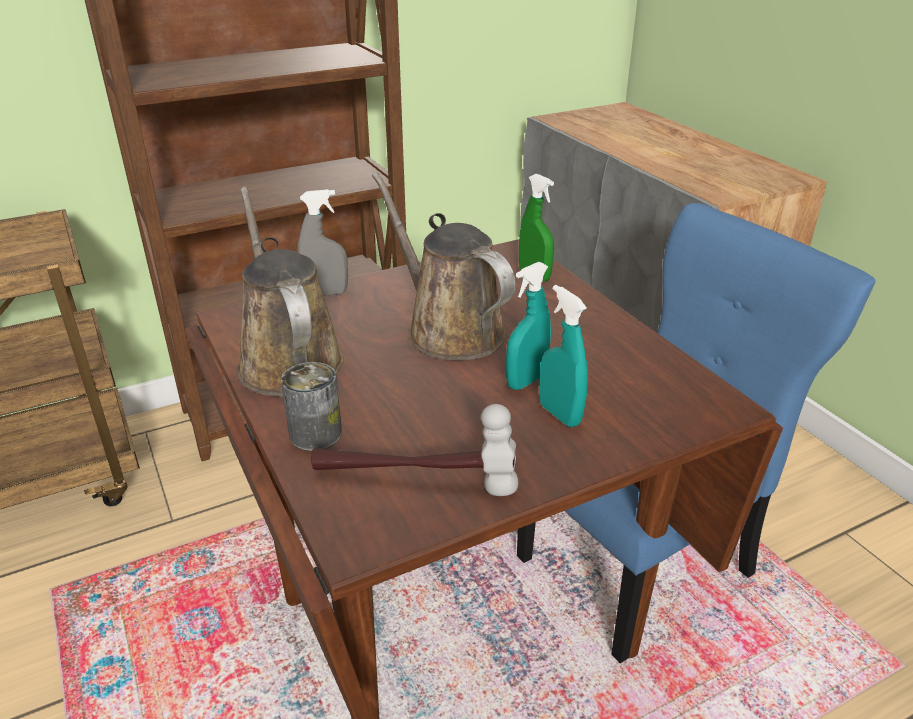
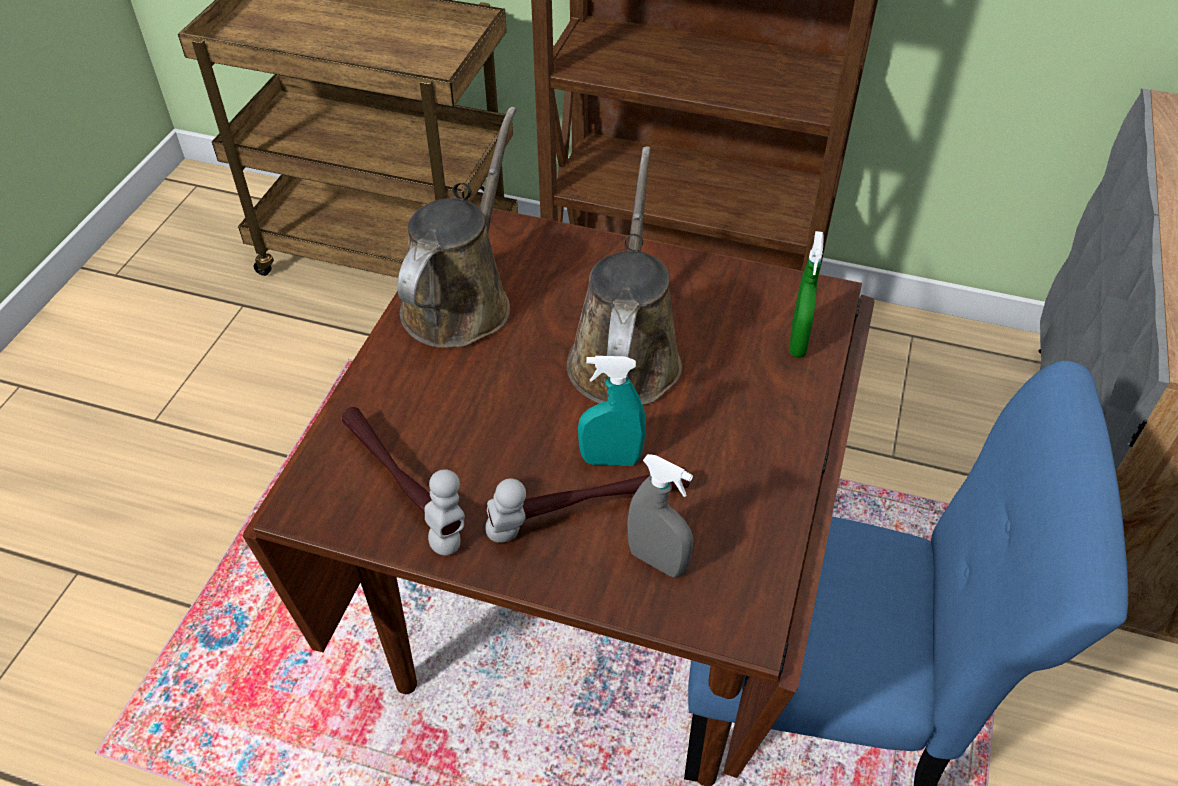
camera: 45 degrees right, 15 degrees up
can [281,362,342,451] -> none
grey spray bottle [297,189,348,296] -> grey spray bottle moved to [627,454,693,577]
turquoise spray bottle [539,285,588,427] -> hammer [485,467,690,543]

